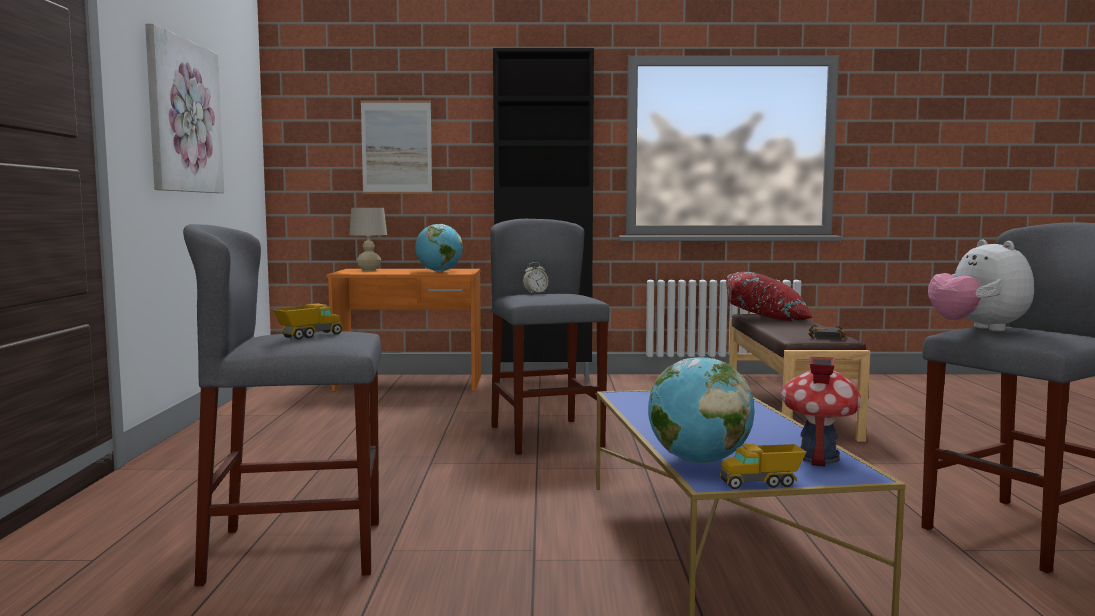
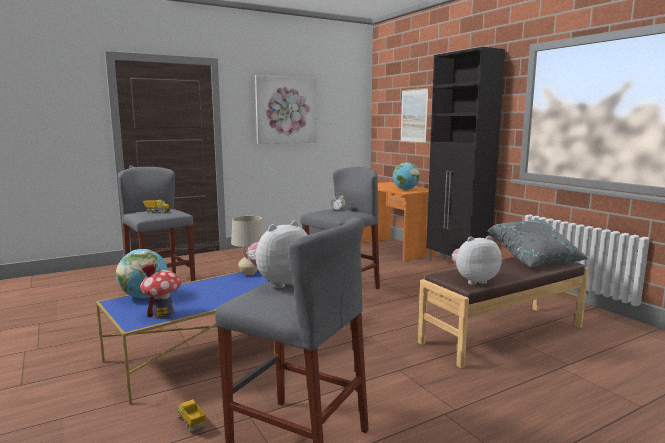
camera: 60 degrees right, 5 degrees up
beige table lamp [349,208,387,271] -> beige table lamp moved to [231,216,264,275]
toy truck [719,444,807,489] -> toy truck moved to [178,399,206,433]
red pillow [726,272,813,321] -> grey pillow [487,220,588,267]
black book [809,325,846,340] -> plush toy [452,236,502,285]

